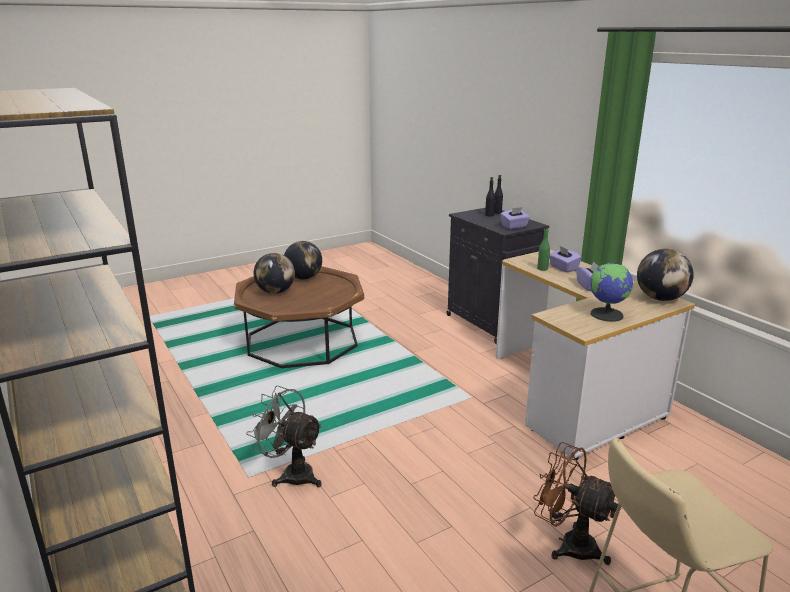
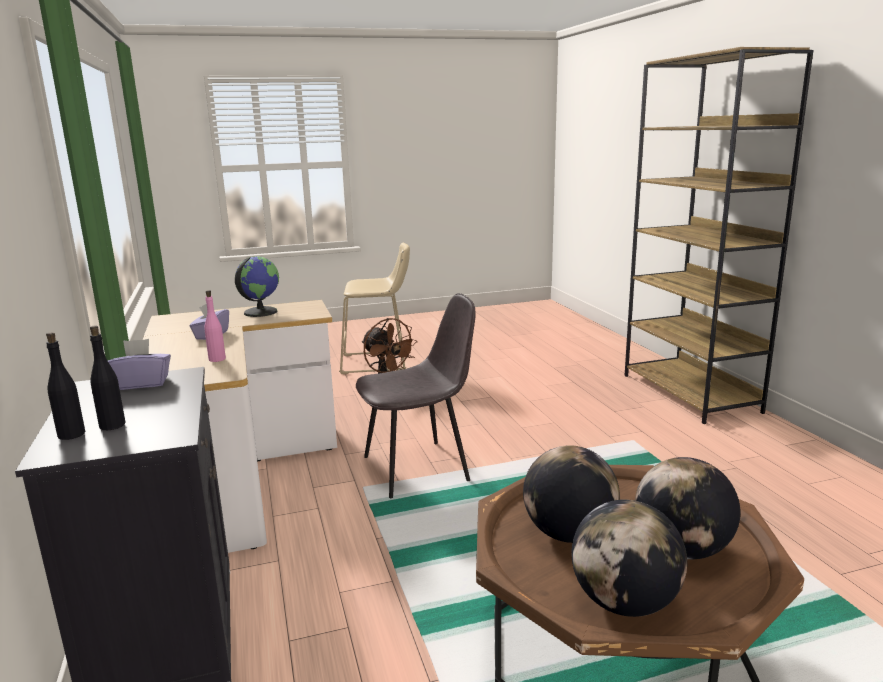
camera: 165 degrees left, 5 degrees down
grey fan [246,385,322,487] -> none
green bottle [537,225,550,271] -> pink bottle [204,290,226,362]
purple tissue box [549,245,582,272] -> none
globe [637,249,694,301] -> globe moved to [523,445,620,543]
none -> grey chair [356,293,476,498]

